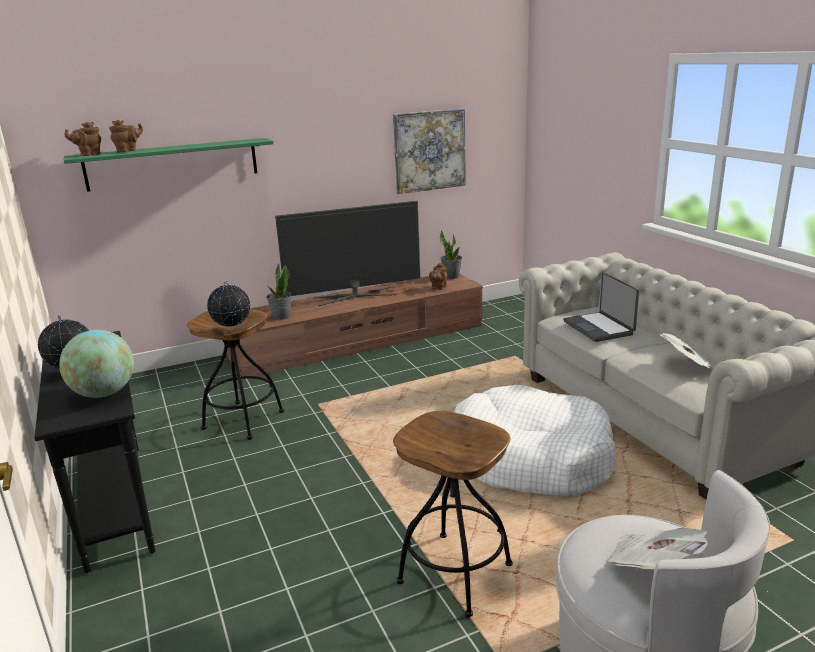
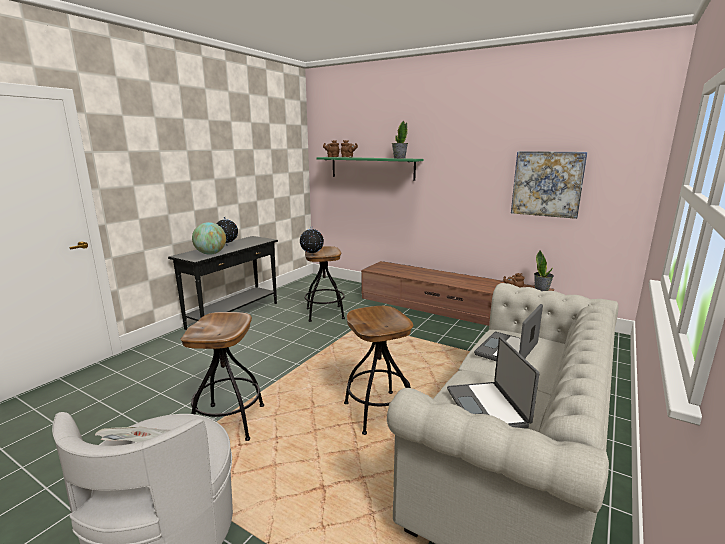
camera: 55 degrees right, 5 degrees down
potted plant [266,263,291,320] -> potted plant moved to [392,120,408,159]
television [275,201,421,306] -> none
white dog bed [454,385,616,496] -> brown stool [344,306,413,435]
newspaper [659,333,716,368] -> laptop [447,337,539,429]

